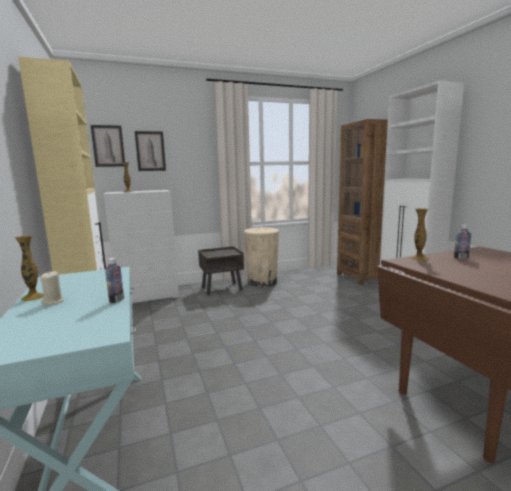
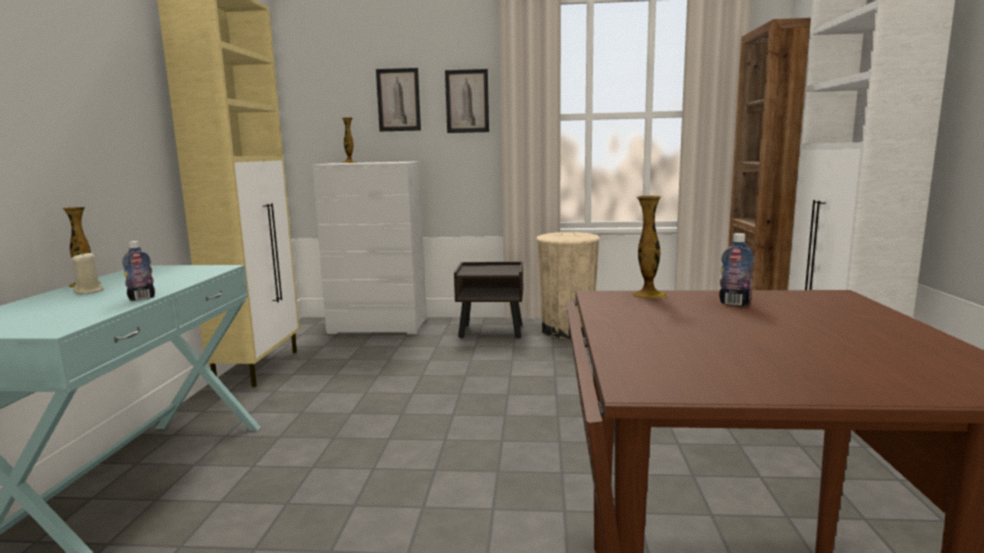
camera: 25 degrees right, 0 degrees up
picture [91,125,125,167] -> picture moved to [445,69,489,133]

